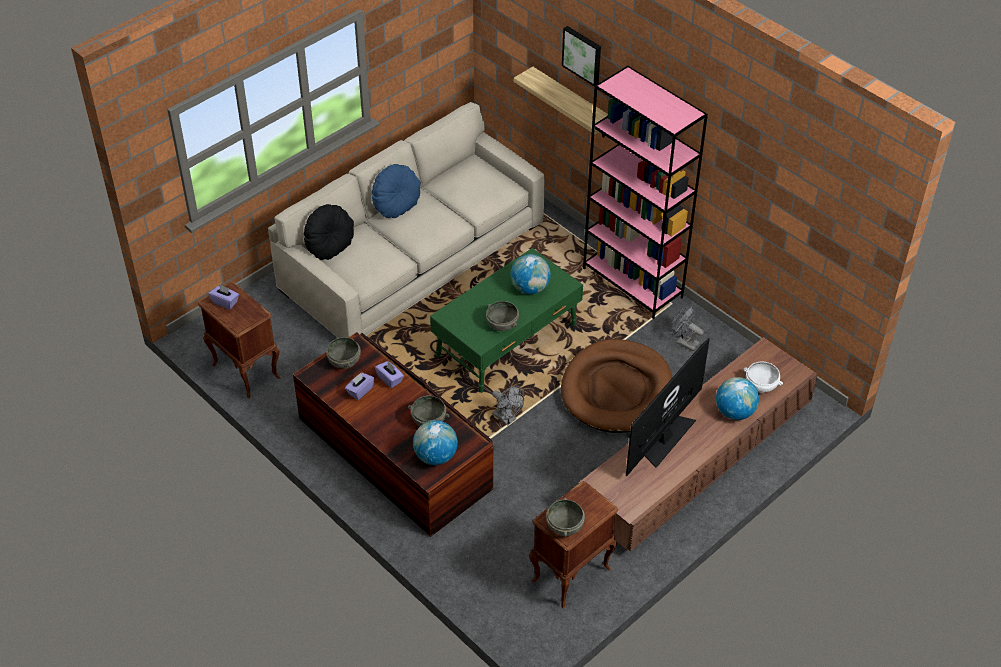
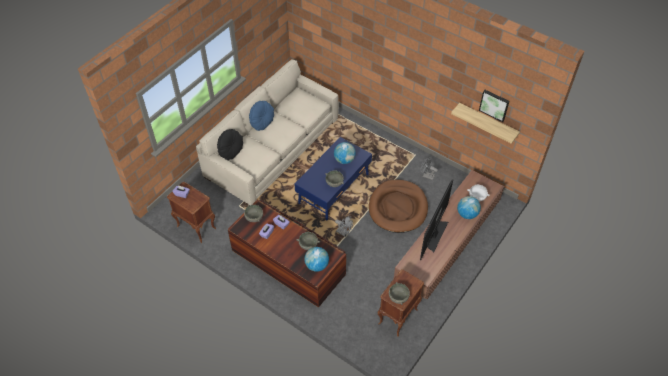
camera: 10 degrees left, 5 degrees up
green coffee table [430,248,583,393] -> blue coffee table [295,137,372,220]
shelf [514,67,608,137] -> shelf moved to [451,103,520,144]
picture [562,26,601,87] -> picture moved to [479,90,510,122]
pink bookcase [583,66,708,319] -> none

